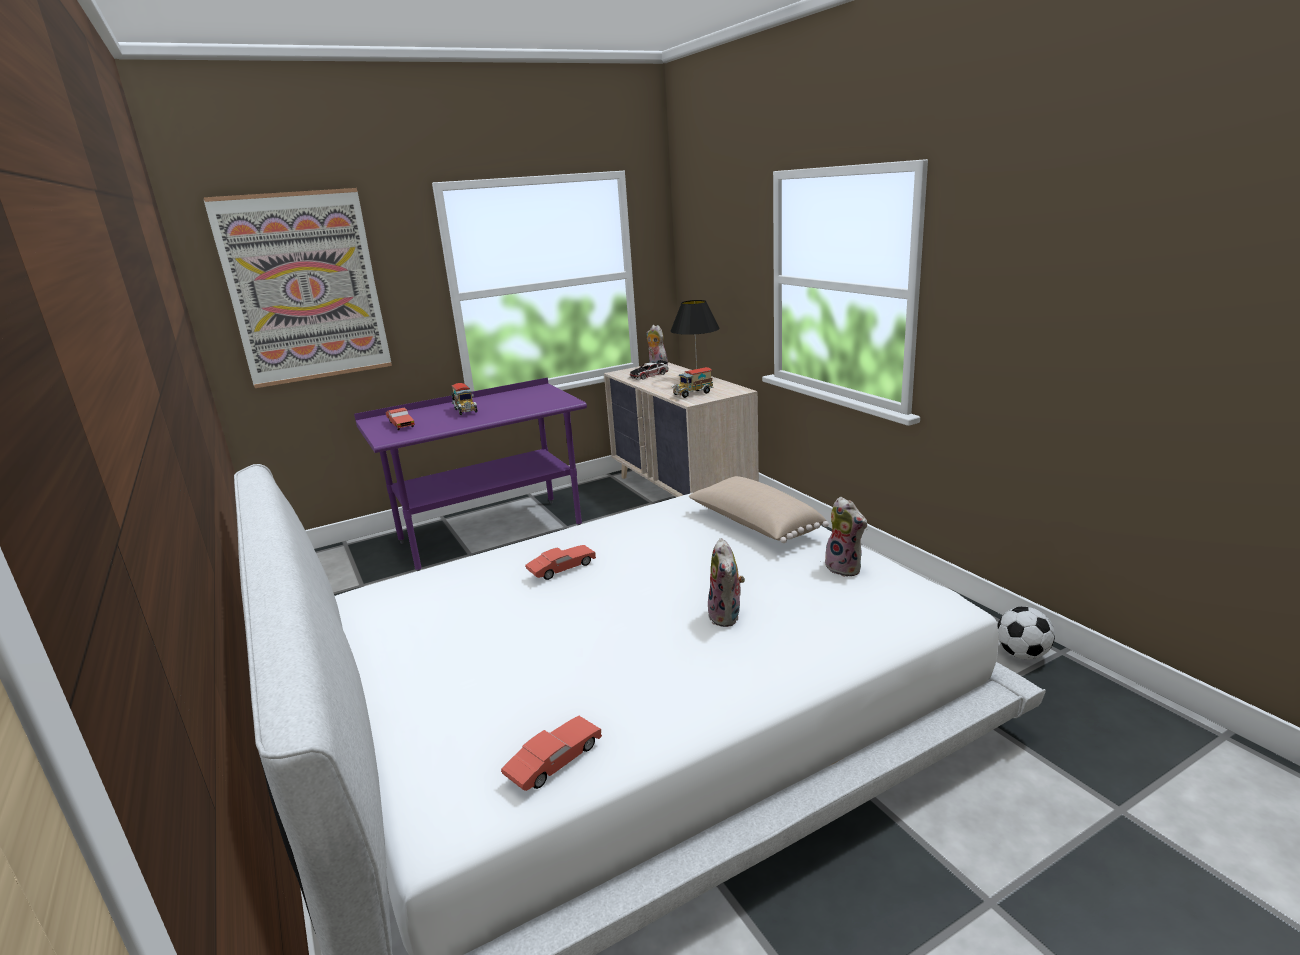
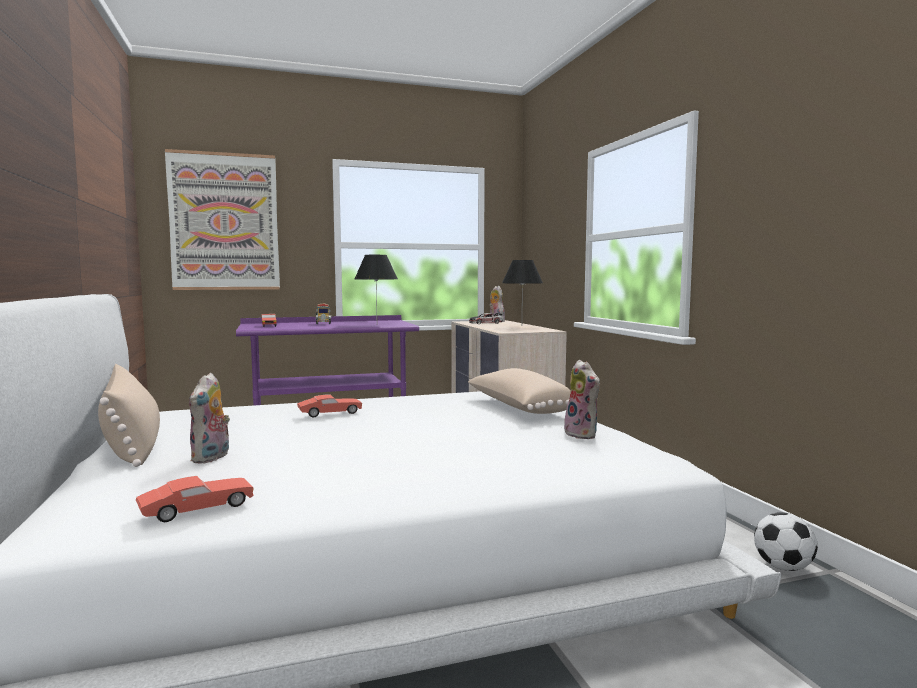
camera: 10 degrees right, 15 degrees down
toy truck [671,367,714,398] -> none
plush toy [708,538,745,627] -> plush toy moved to [189,373,230,464]
none -> beige pillow [98,364,160,467]
none -> black table lamp [355,255,398,313]

